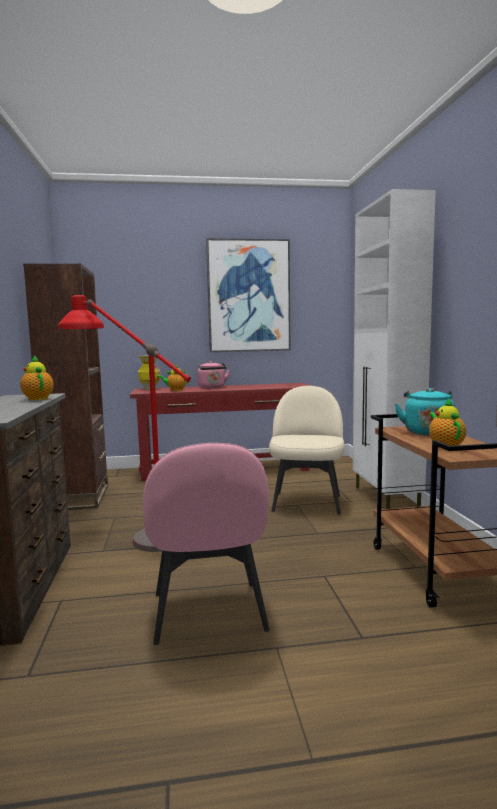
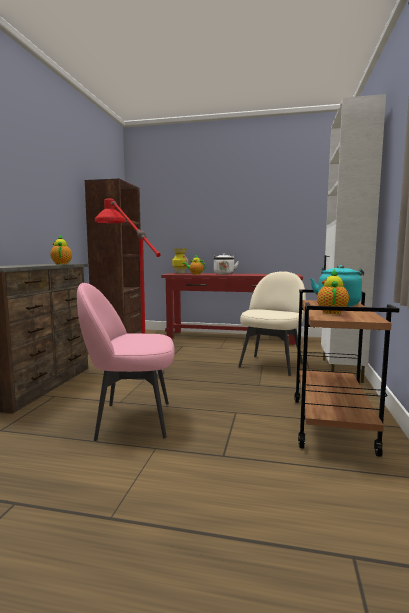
camera: 20 degrees right, 0 degrees up
pink chair [143,443,270,645] -> pink chair turned 75 degrees clockwise [77,283,175,441]
pink kettle [197,361,230,388] -> white kettle [214,254,239,274]
picture [206,239,290,352] -> none

